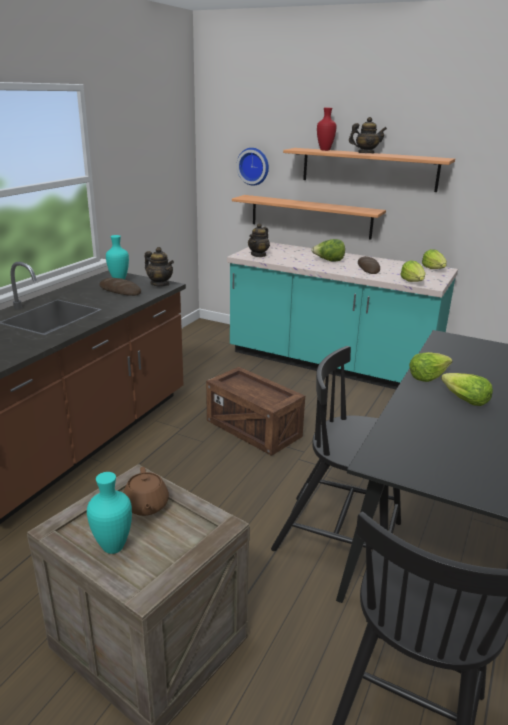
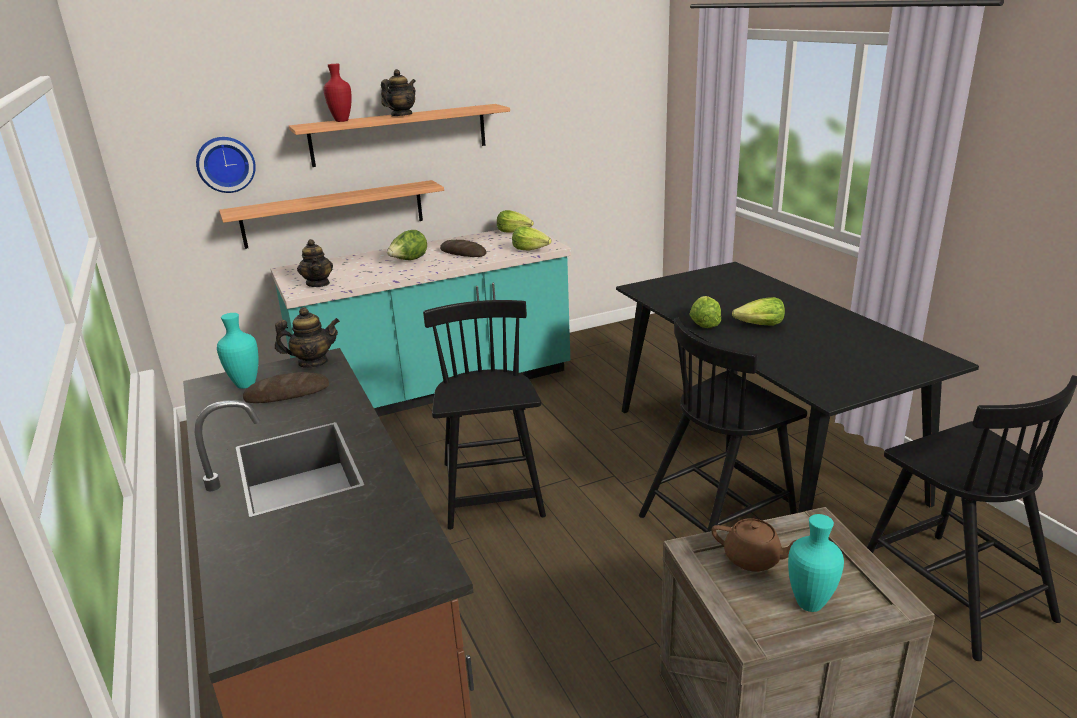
camera: 50 degrees left, 0 degrees up
crate [206,367,305,456] -> black chair [423,300,546,530]

